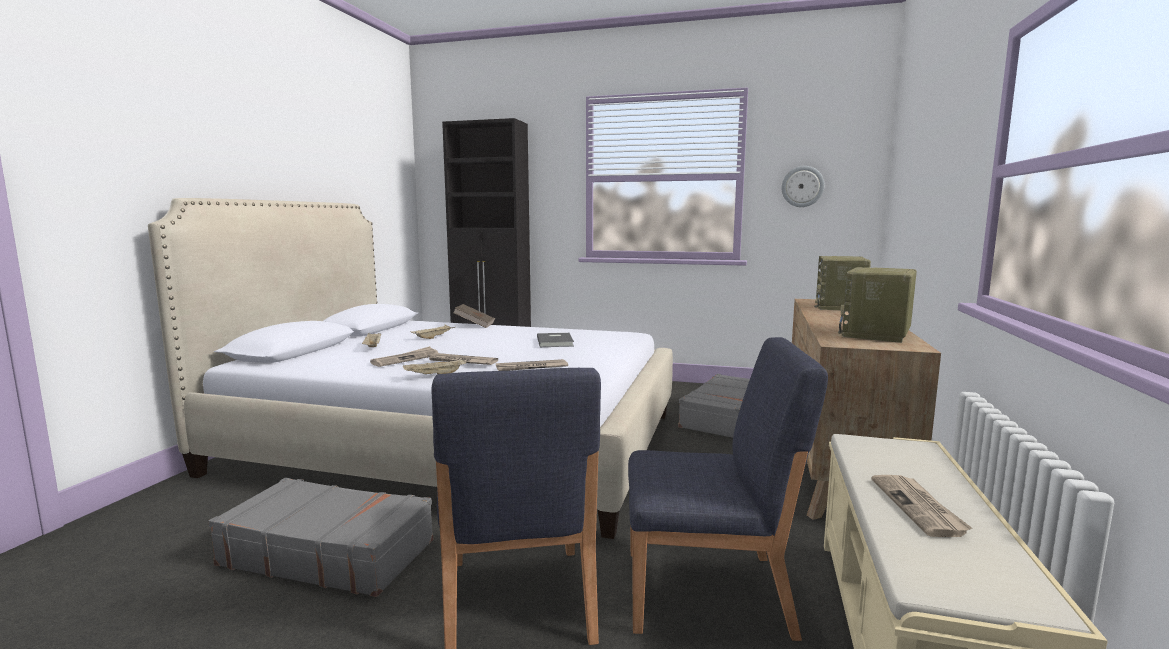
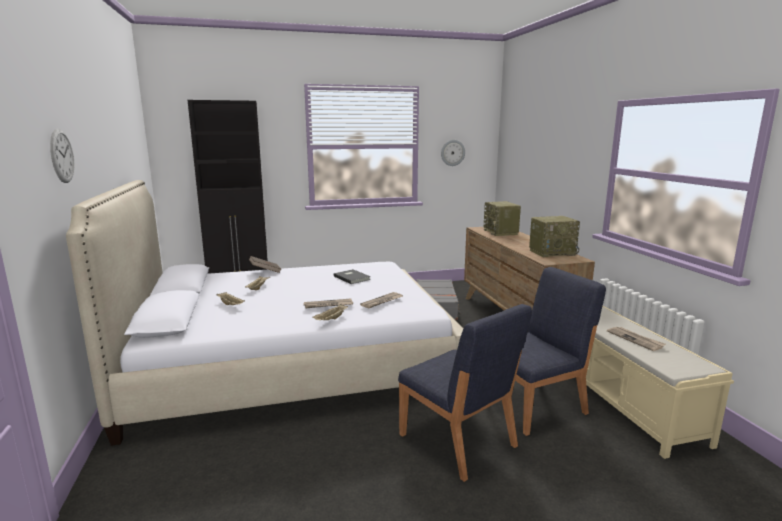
camera: 30 degrees left, 5 degrees up
grey suitcase [208,478,433,597] -> none
newspaper [370,346,438,367] -> none
radio [838,267,917,343] -> radio turned 105 degrees counterclockwise [529,216,580,257]
none -> wall clock [50,129,74,183]

